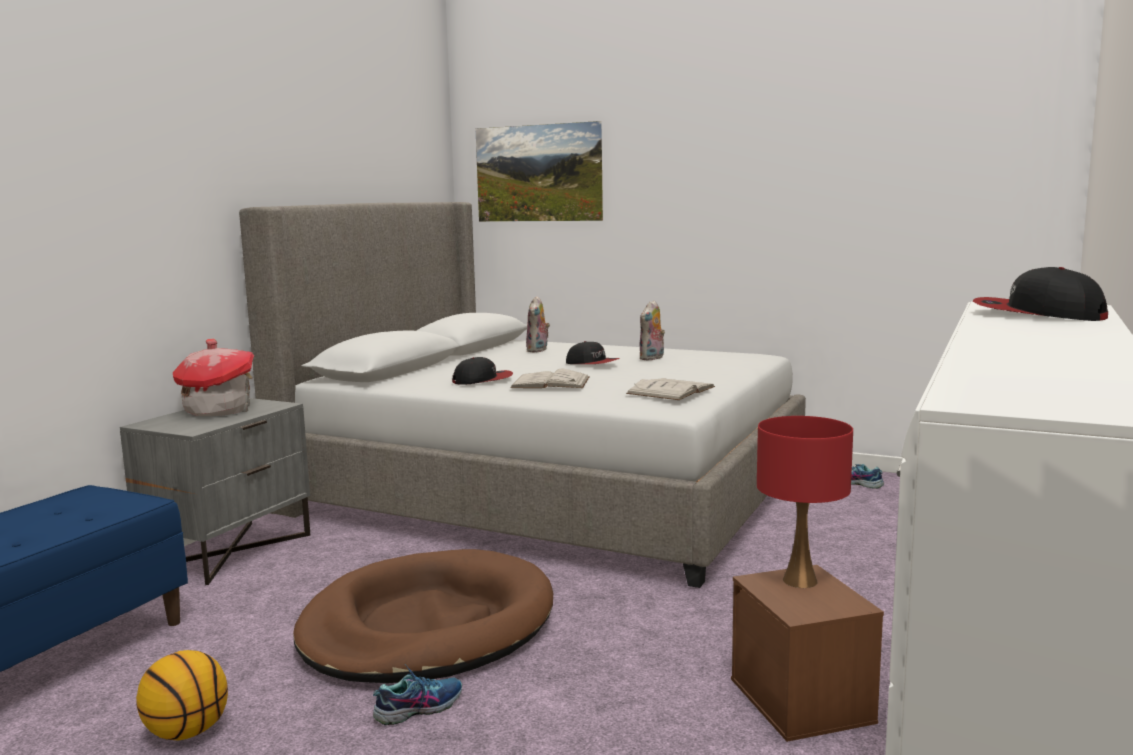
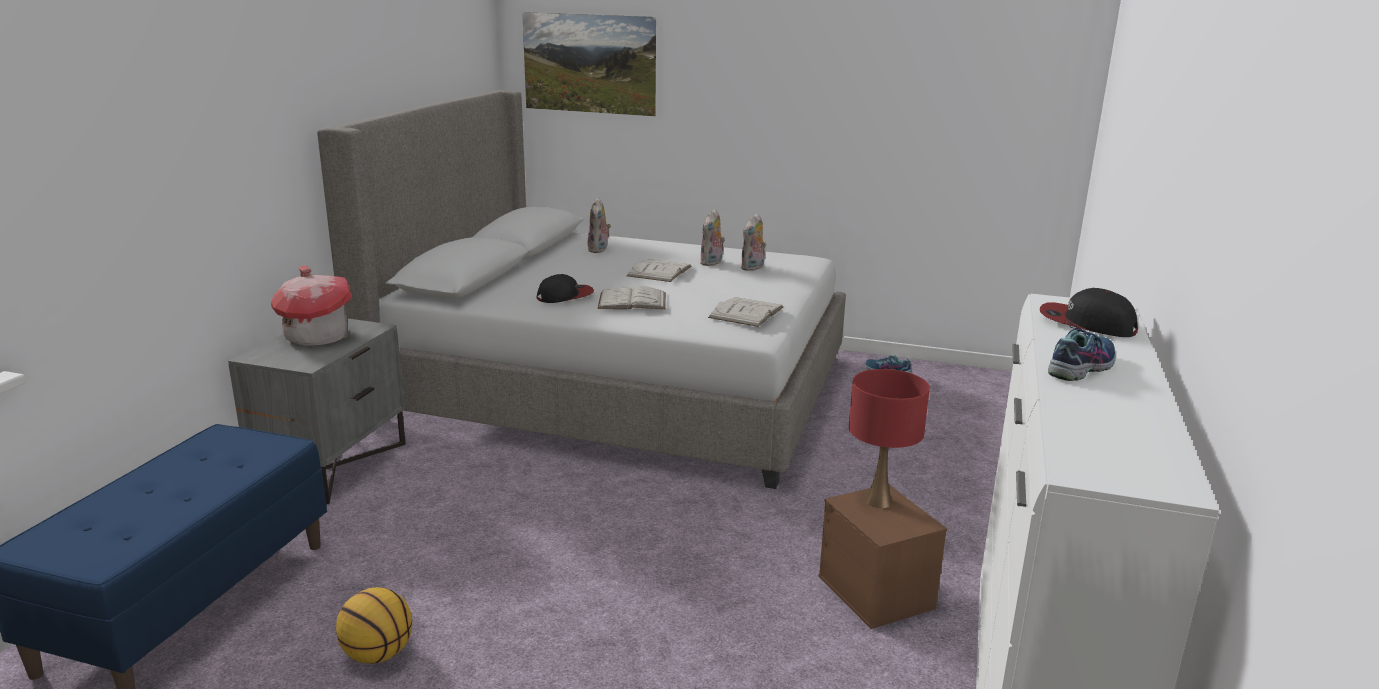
camera: 10 degrees left, 10 degrees up
brown dog bed [293,549,553,683] -> none
shoe [373,666,462,725] -> shoe moved to [1048,320,1116,381]
cap [566,341,620,364] -> white book [627,259,691,282]
none -> plush toy [741,213,766,271]

